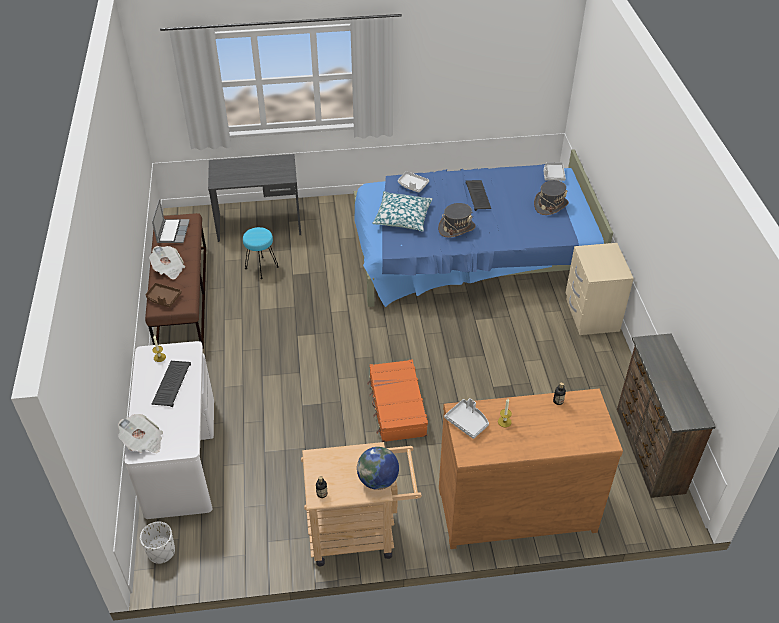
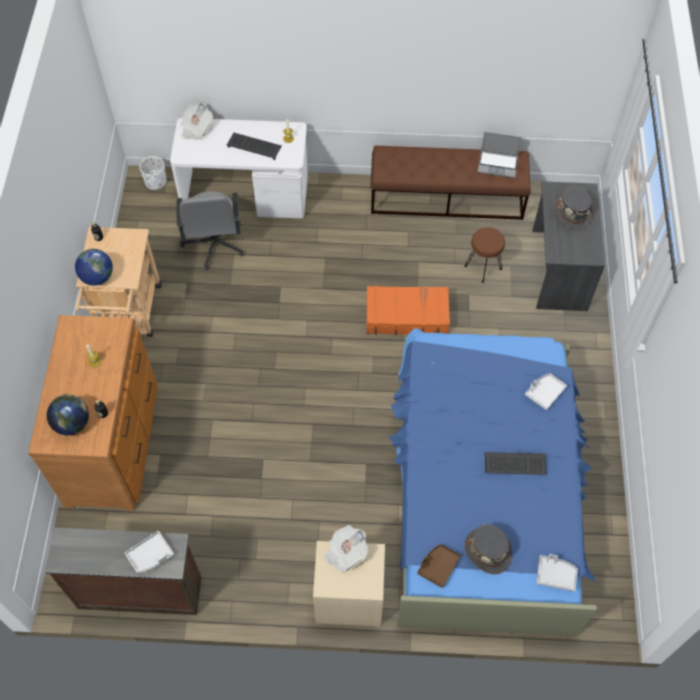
camera: 100 degrees right, 15 degrees up
brown tray [146,283,182,307] -> brown tray moved to [417,544,461,588]
newspaper [149,246,185,279] -> newspaper moved to [323,525,368,573]
turquoise stool [243,227,279,279] -> brown stool [465,227,505,283]
orange suitcase [367,359,428,442] -> orange suitcase moved to [366,286,450,335]
pillow [372,191,433,232] -> none
grey hat [438,203,476,237] -> grey hat moved to [554,186,593,231]
grey tray [444,398,489,439] -> grey tray moved to [124,531,174,573]
none -> globe [47,394,89,435]
none -> grey office chair [176,191,244,270]

